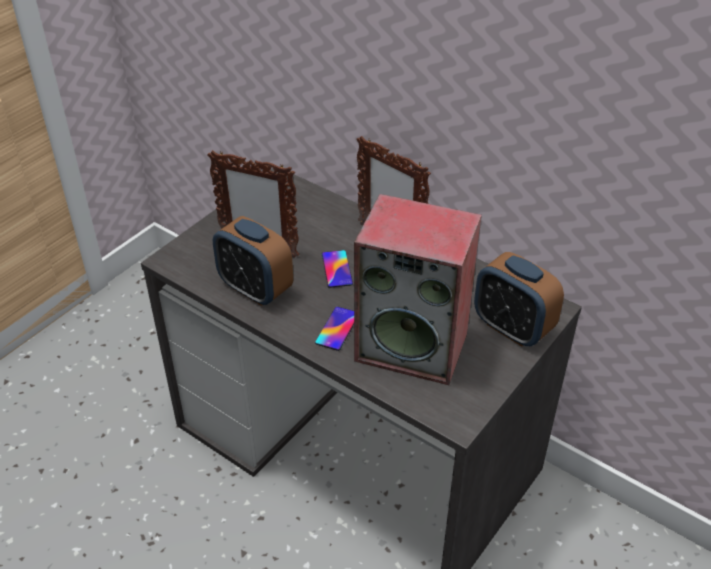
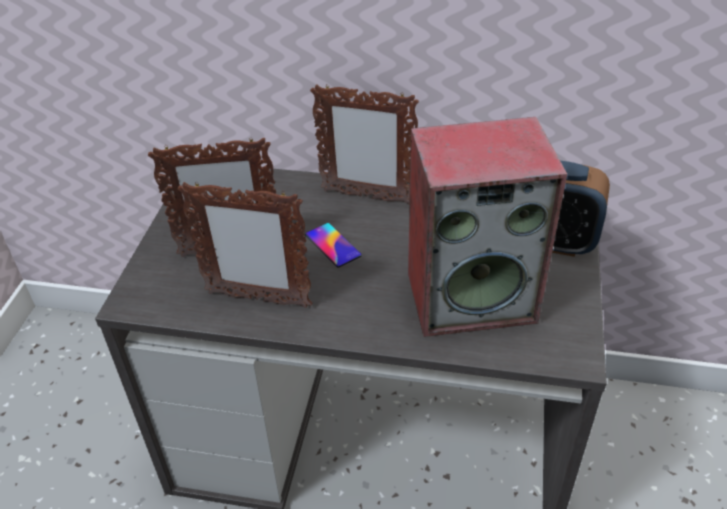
camera: 25 degrees left, 0 degrees up
alarm clock [213,216,293,306] -> picture frame [177,181,312,308]
phone [315,307,354,351] -> none

